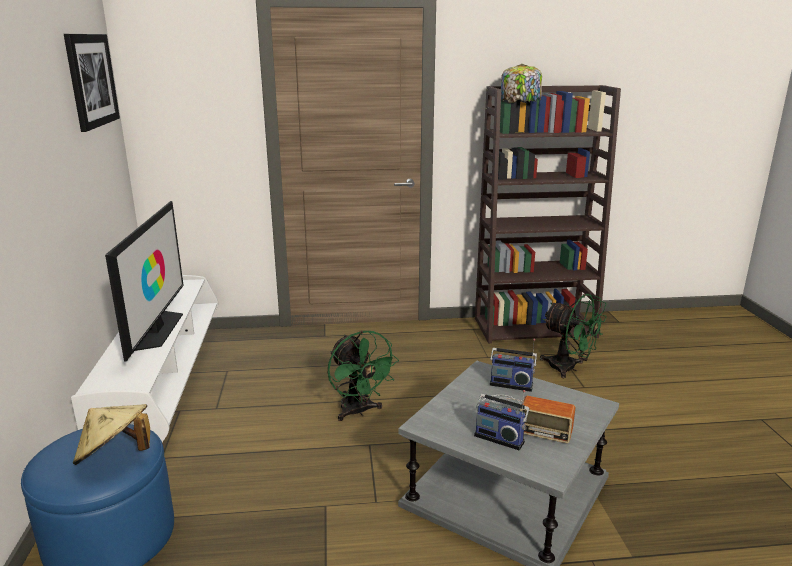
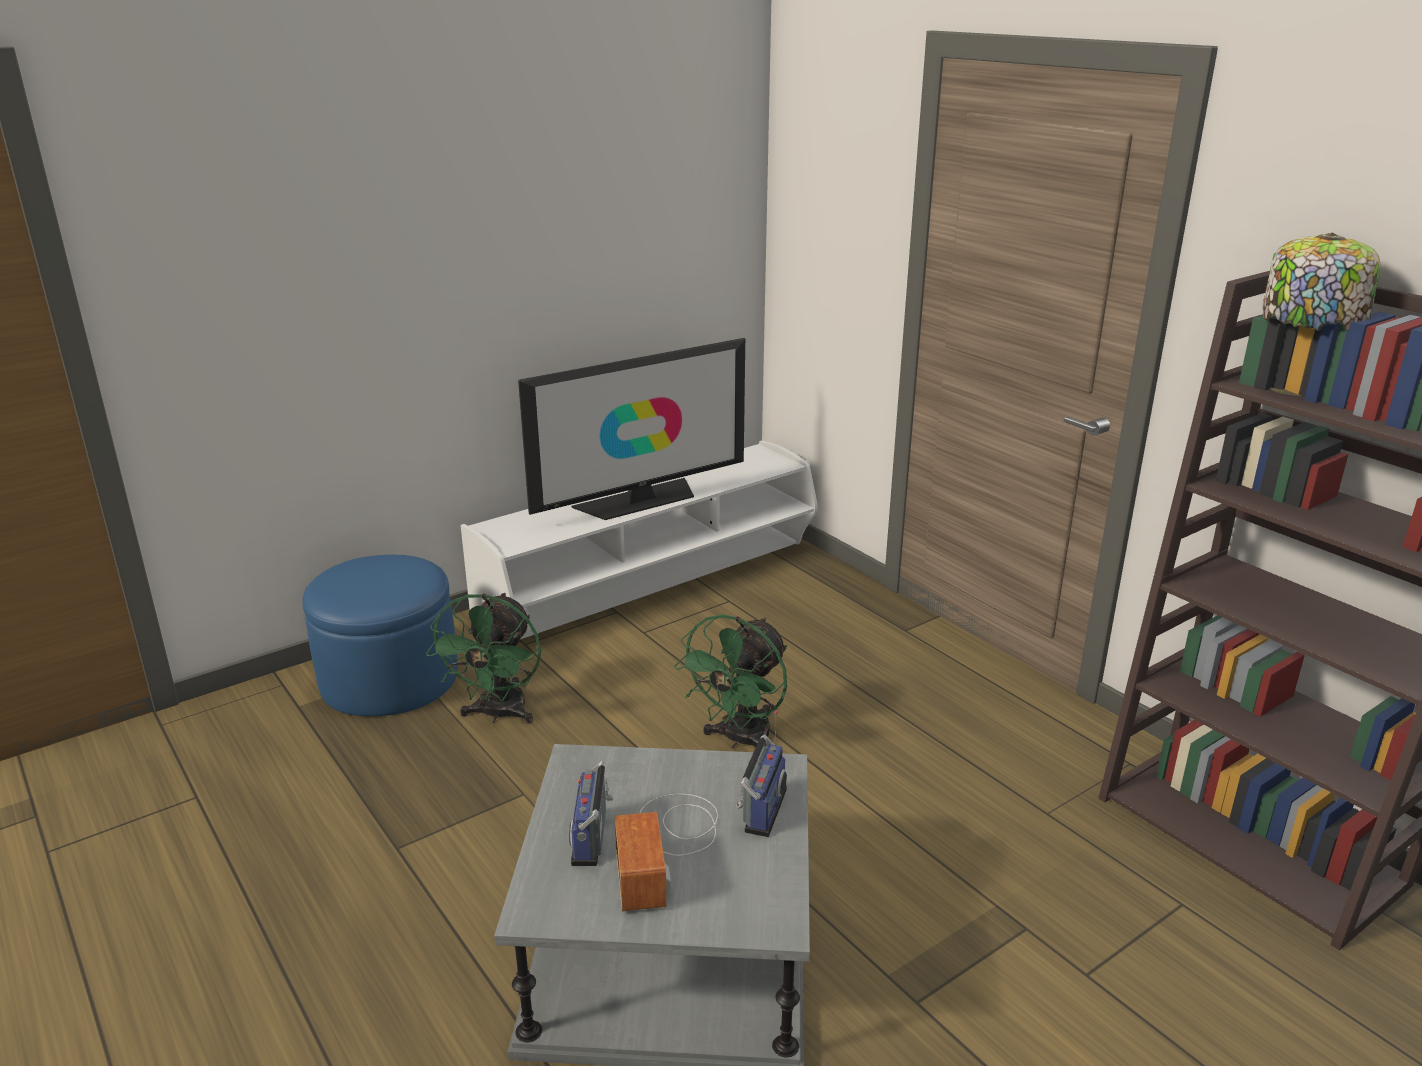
camera: 60 degrees right, 5 degrees up
picture [64,34,120,132] -> none
beige hat [73,404,150,465] -> none
radio [490,339,537,392] -> radio turned 150 degrees counterclockwise [736,711,787,837]
green fan [540,294,607,378] -> green fan moved to [426,592,541,724]

